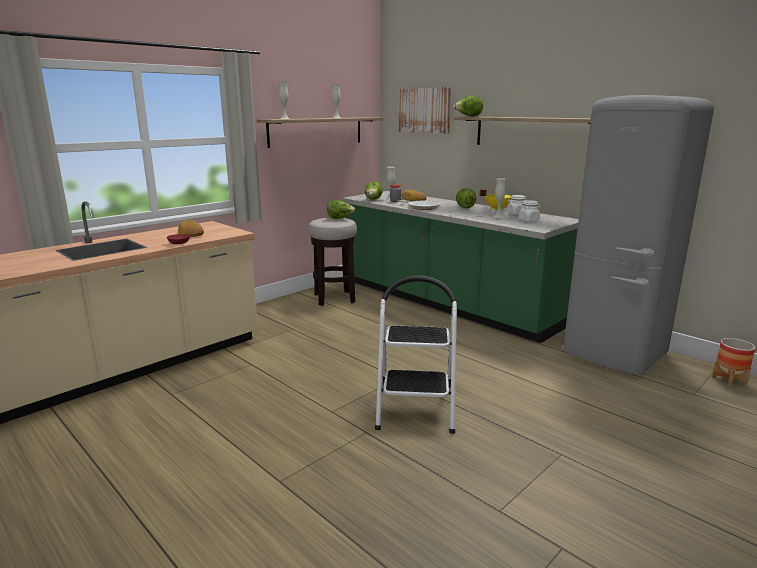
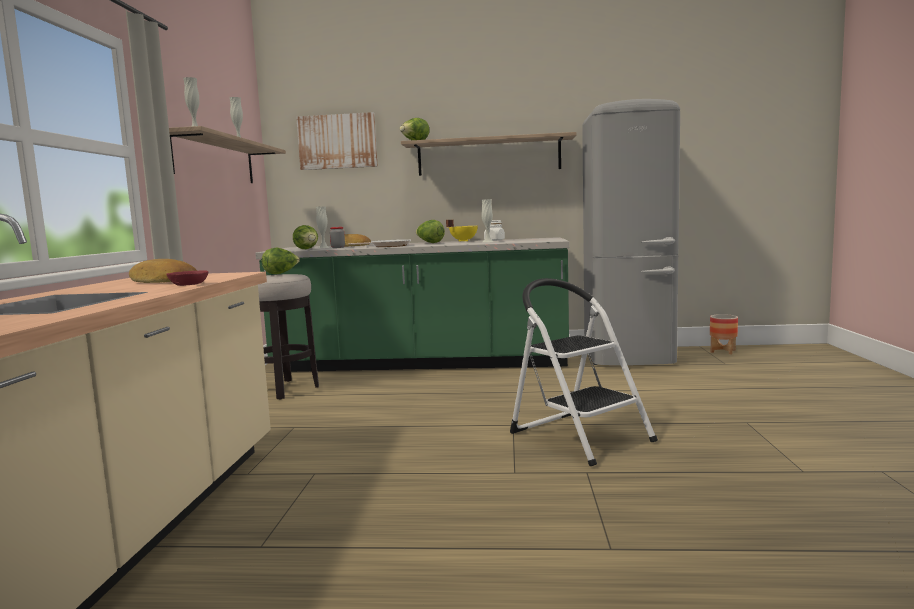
camera: 40 degrees left, 10 degrees down
white jar [519,200,540,222] -> none

